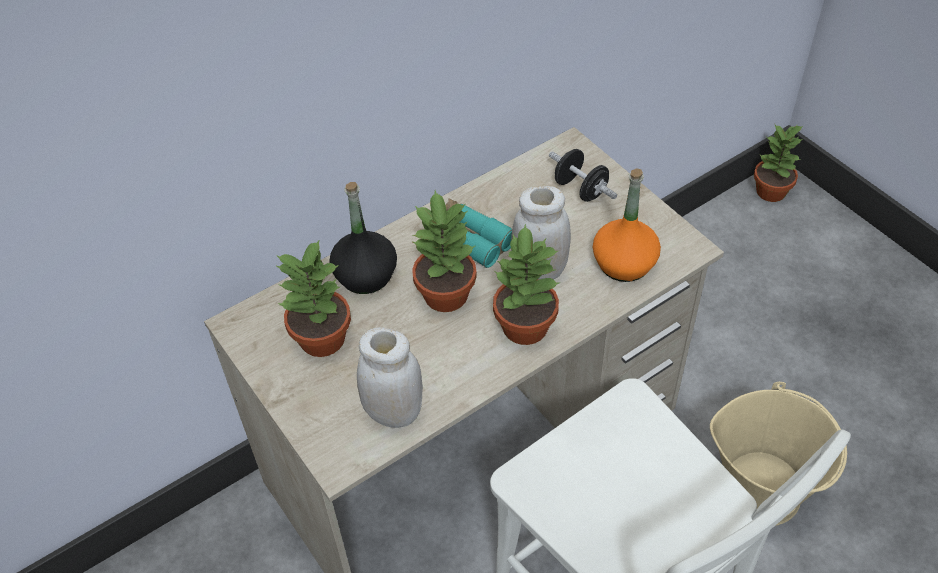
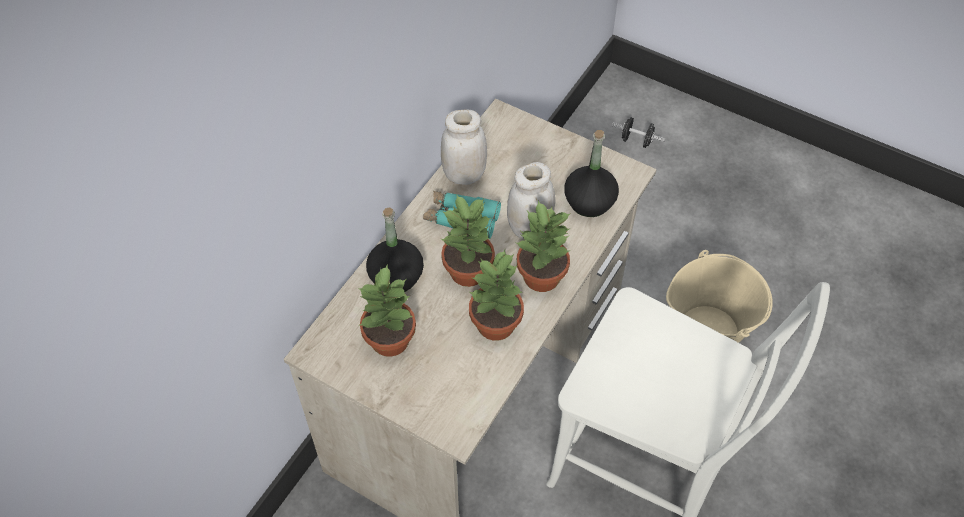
camera: 25 degrees left, 5 degrees up
white jar [357,327,423,428] -> white jar moved to [441,109,487,185]
black dumbbell [549,149,617,202] -> black dumbbell moved to [612,117,665,148]
orange bottle [593,168,661,282] -> black bottle [564,130,619,217]
potted plant [754,125,804,202] -> potted plant moved to [469,249,524,341]

